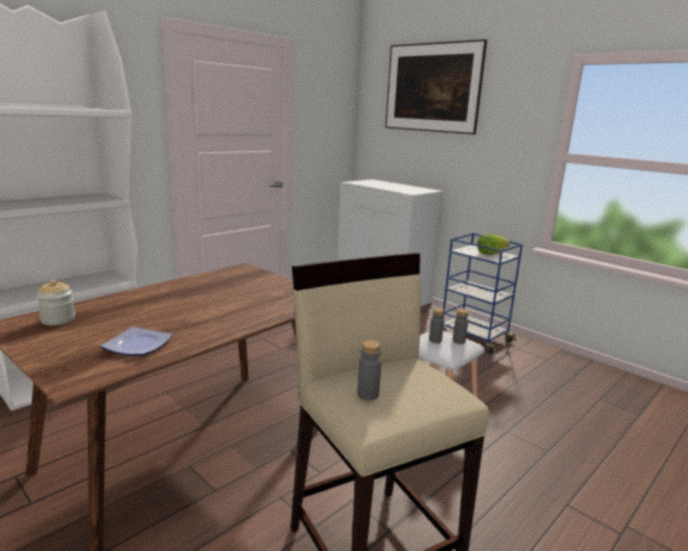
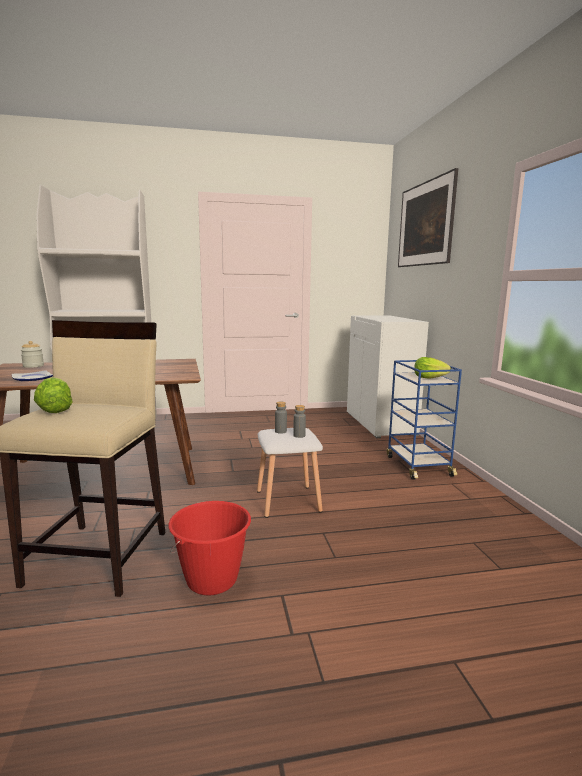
camera: 35 degrees right, 5 degrees down
grey bottle [357,340,381,400] -> lettuce [34,377,73,413]
none -> red bucket [169,501,251,595]

